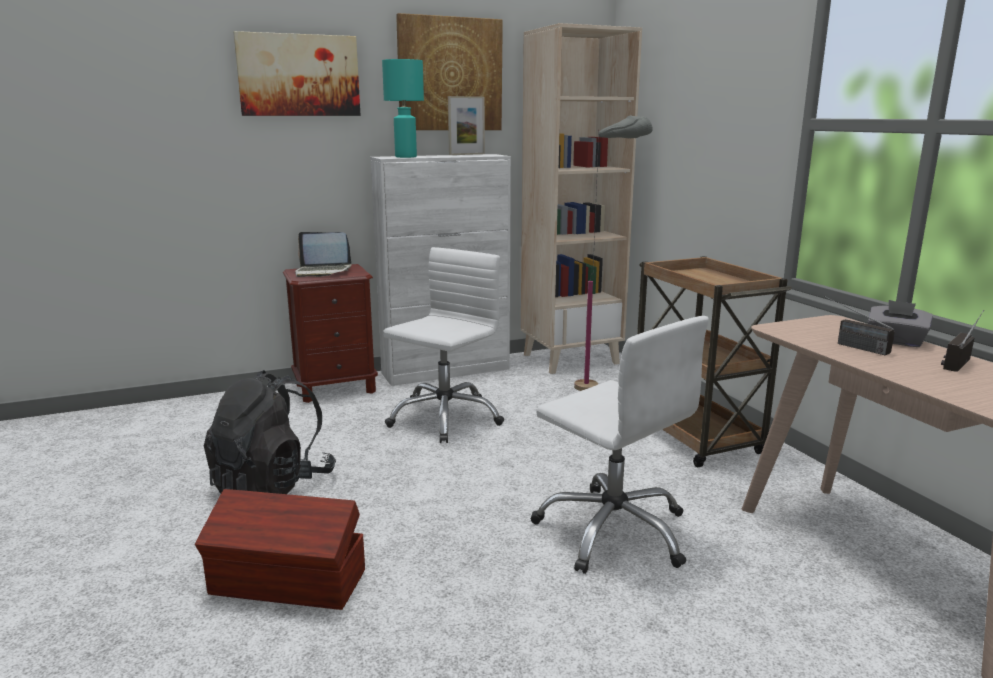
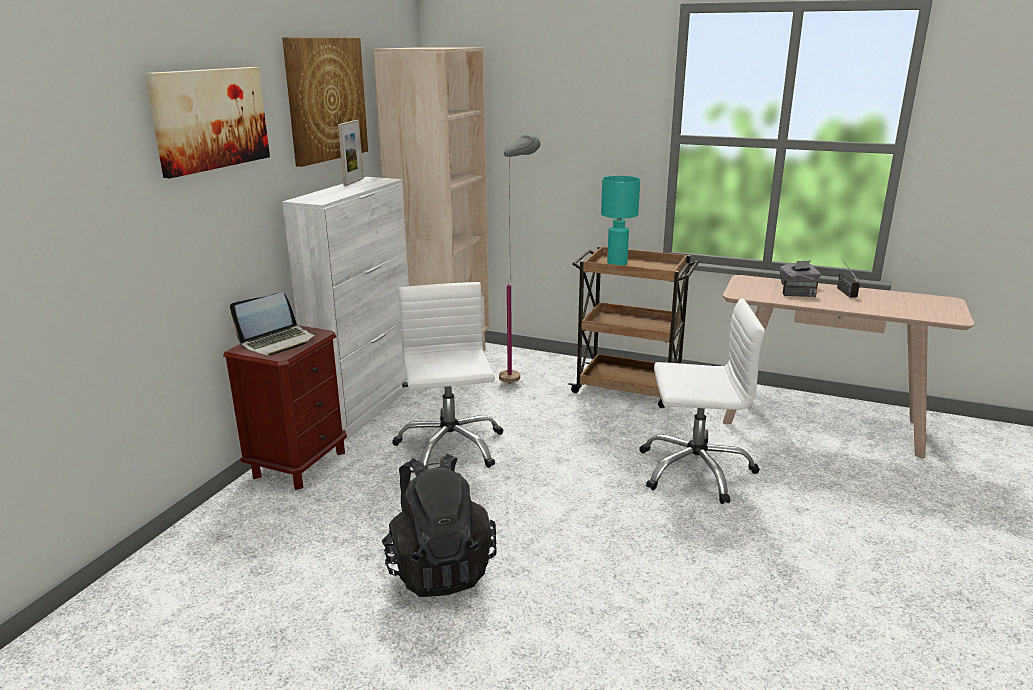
camera: 45 degrees left, 5 degrees up
brown storage box [195,489,365,610] -> none
turquoise table lamp [382,59,424,158] -> turquoise table lamp moved to [601,176,640,266]

